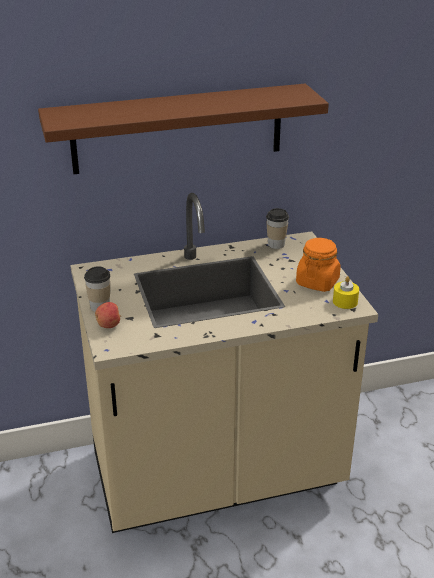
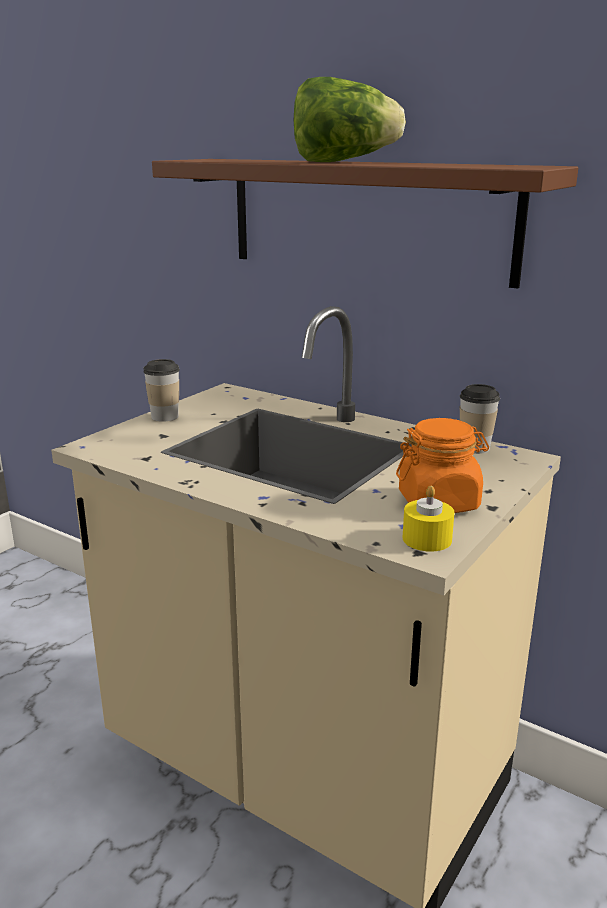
camera: 50 degrees right, 10 degrees down
apple [95,302,121,328] -> none
none -> lettuce [294,77,406,162]

